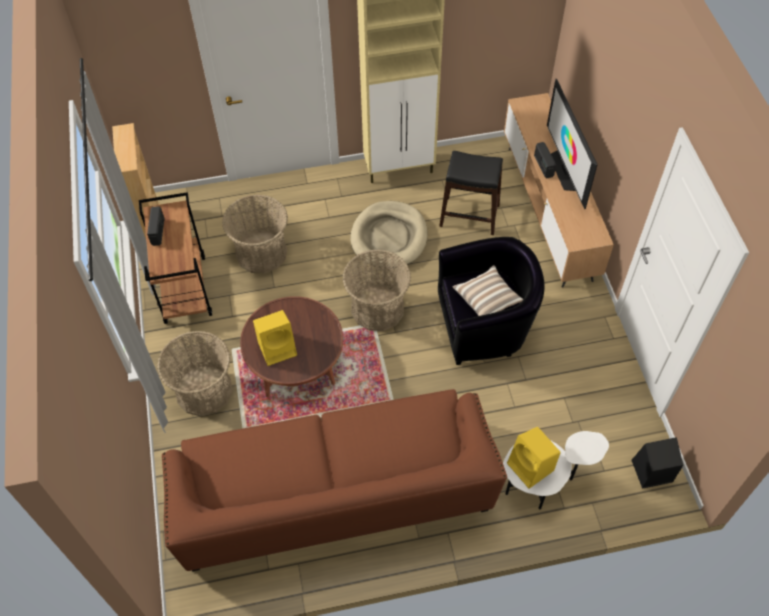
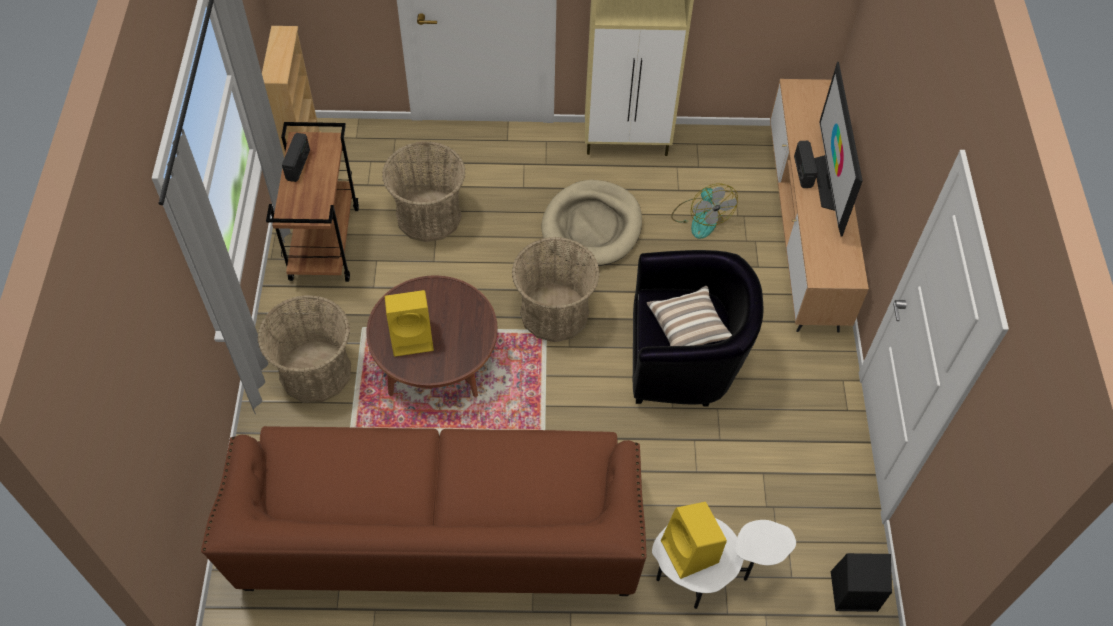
camera: 10 degrees right, 0 degrees up
black stool [439,151,503,235] -> fan [671,183,738,239]

